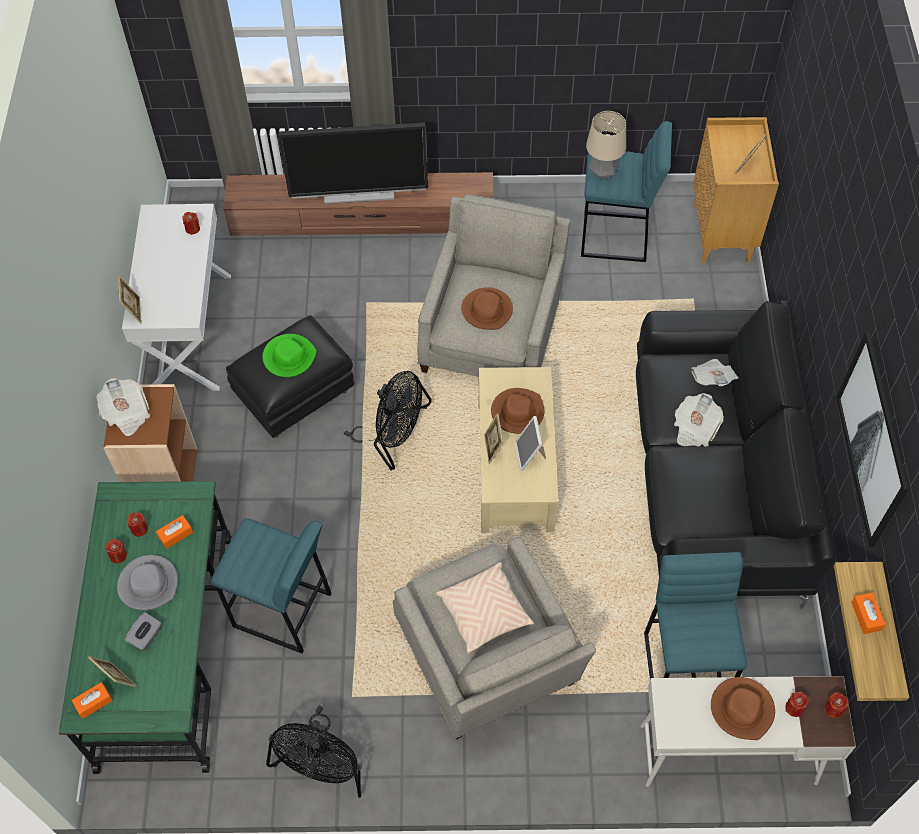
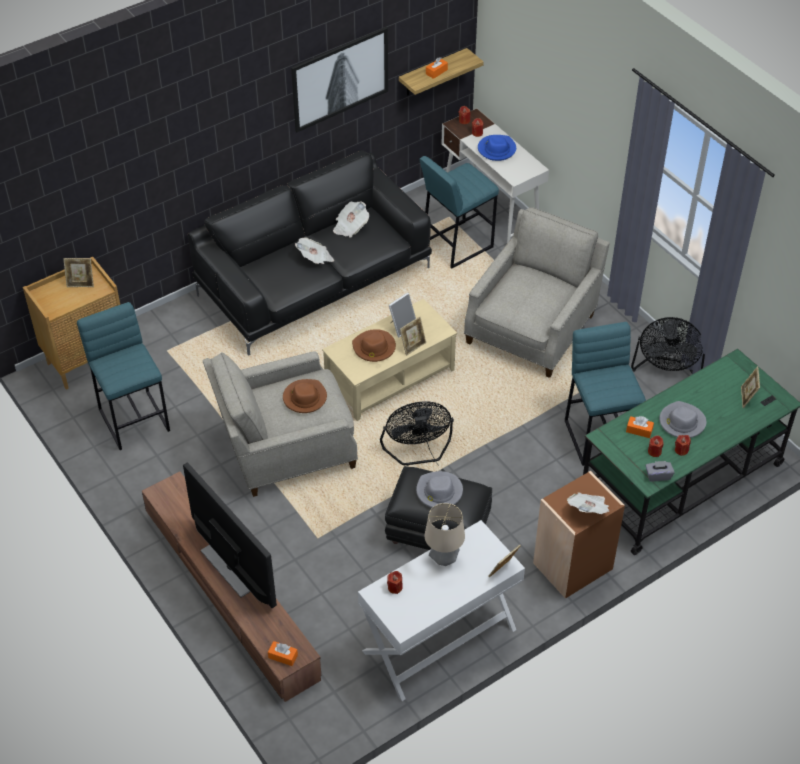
camera: 125 degrees left, 10 degrees down
orange tissue box [71,682,113,719] -> orange tissue box moved to [268,641,298,666]
grey tissue box [125,612,162,651] -> grey tissue box moved to [645,461,675,482]
green hat [262,334,317,377] -> grey hat [416,471,463,508]
black fan [266,705,362,798] -> black fan turned 120 degrees clockwise [631,316,705,373]
beige pillow [436,562,534,654] -> none
table lamp [586,111,626,180] -> table lamp moved to [425,503,465,566]
newspaper [692,359,738,386] -> newspaper moved to [333,201,369,238]
brown hat [711,677,775,740] -> blue hat [478,135,516,161]

